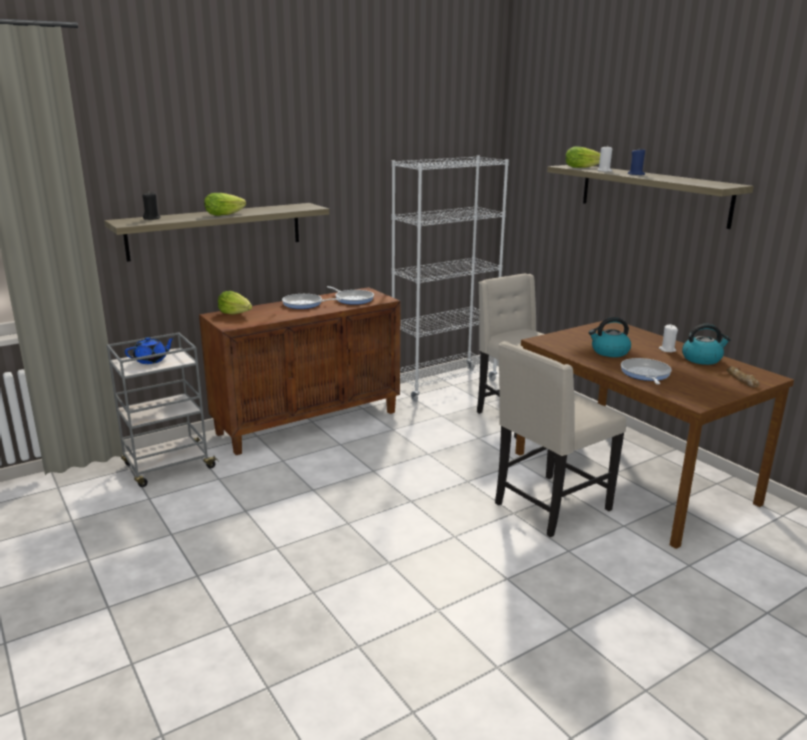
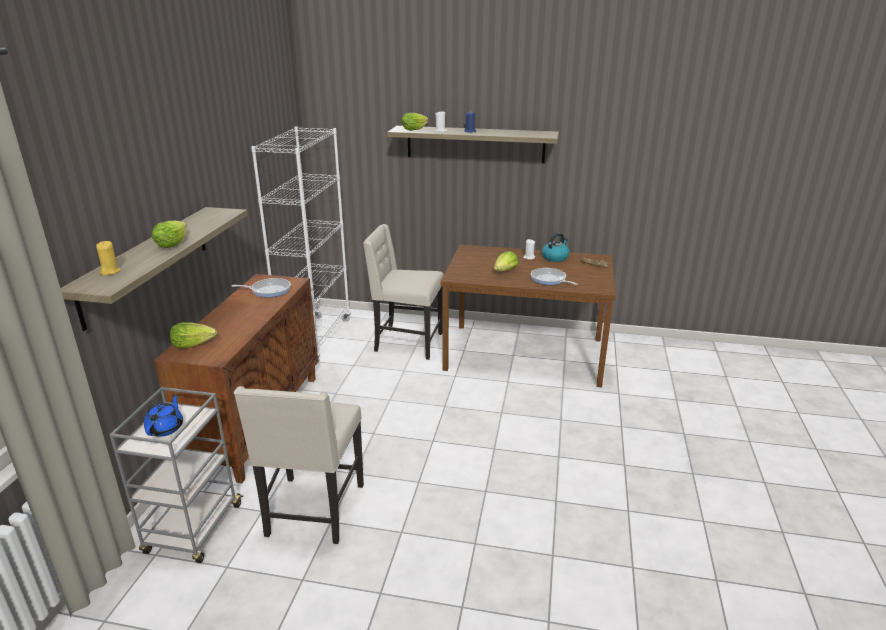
camera: 45 degrees left, 5 degrees up
black candle [142,192,160,220] -> yellow candle [96,241,121,275]
frying pan [282,294,341,309] -> none
beige chair [495,341,627,537] -> beige chair moved to [234,386,364,544]
kettle [589,317,631,357] -> lettuce [494,251,518,271]

